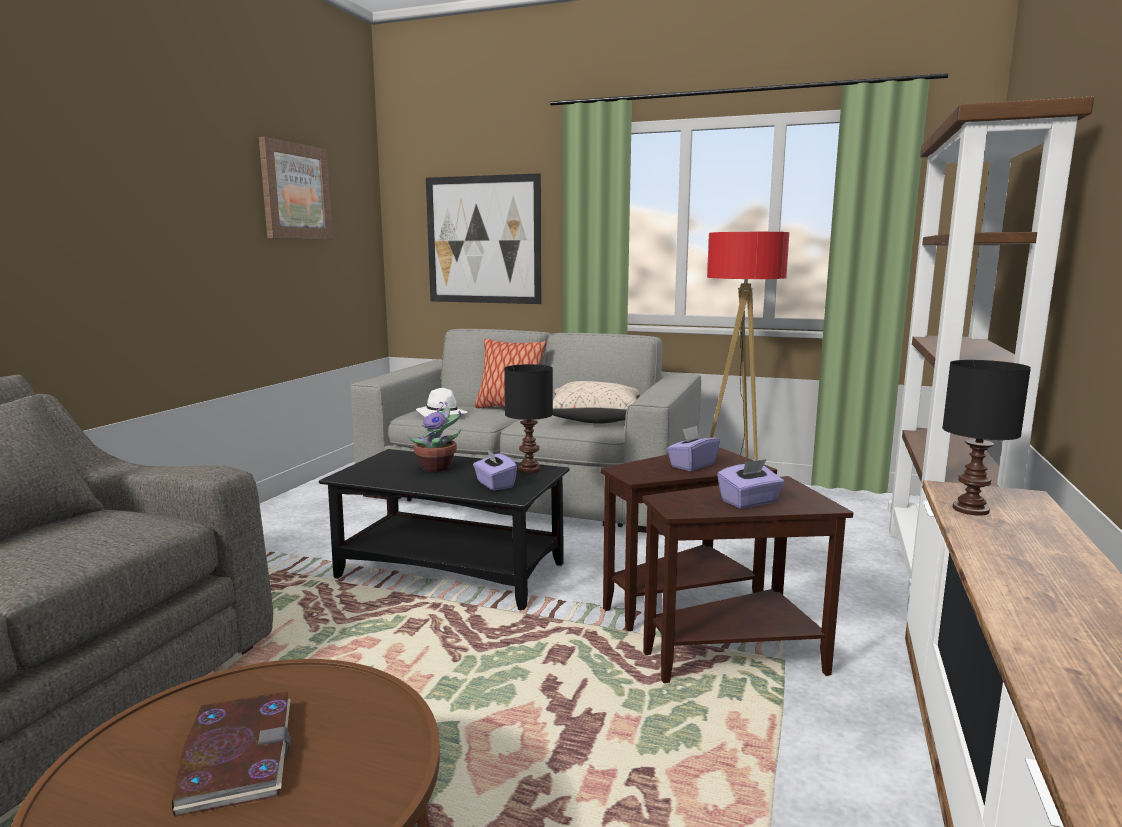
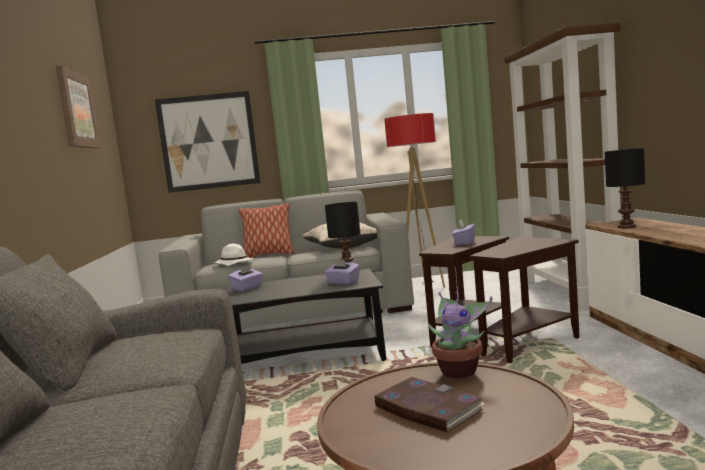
camera: 25 degrees left, 5 degrees down
potted plant [407,401,461,472] -> potted plant moved to [428,292,492,378]
purple tissue box [717,459,784,508] -> purple tissue box moved to [228,264,263,291]

